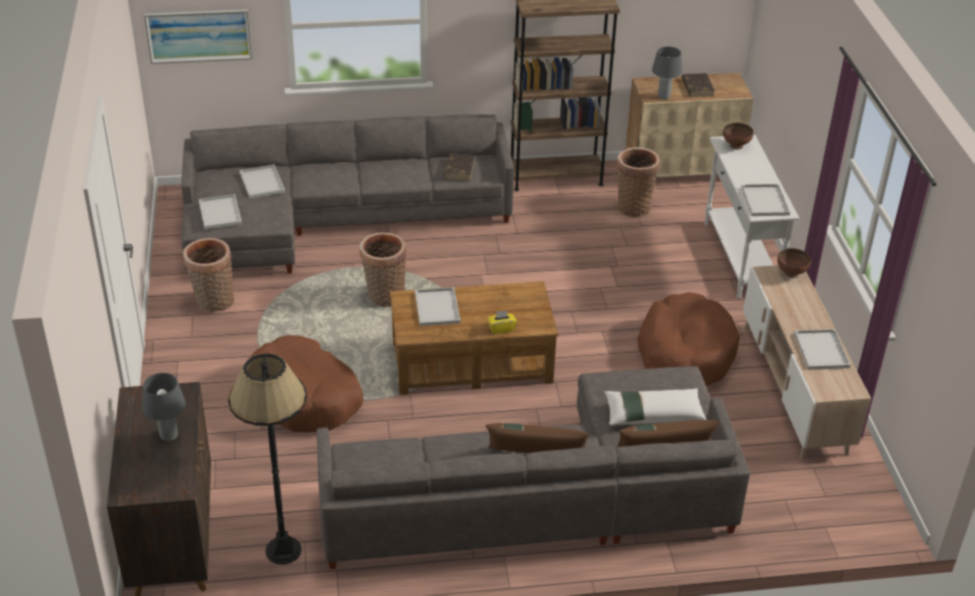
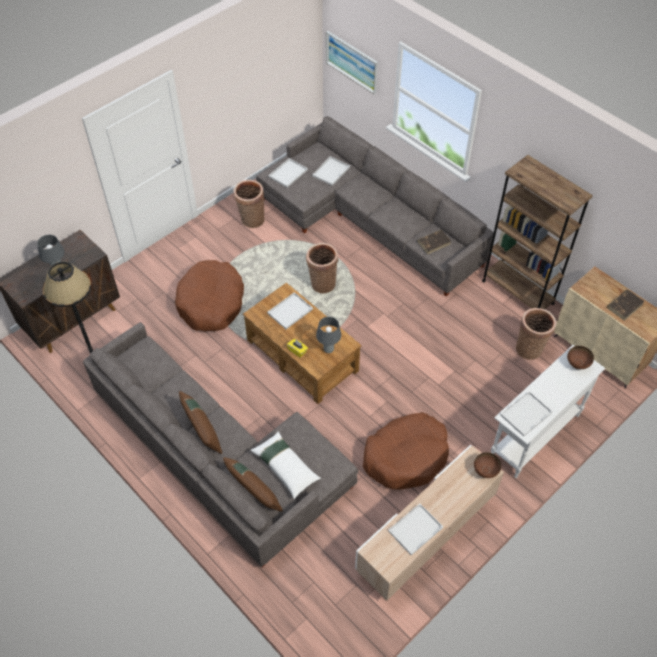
camera: 55 degrees right, 15 degrees up
grey table lamp [652,46,682,100] -> grey table lamp moved to [316,317,341,353]

